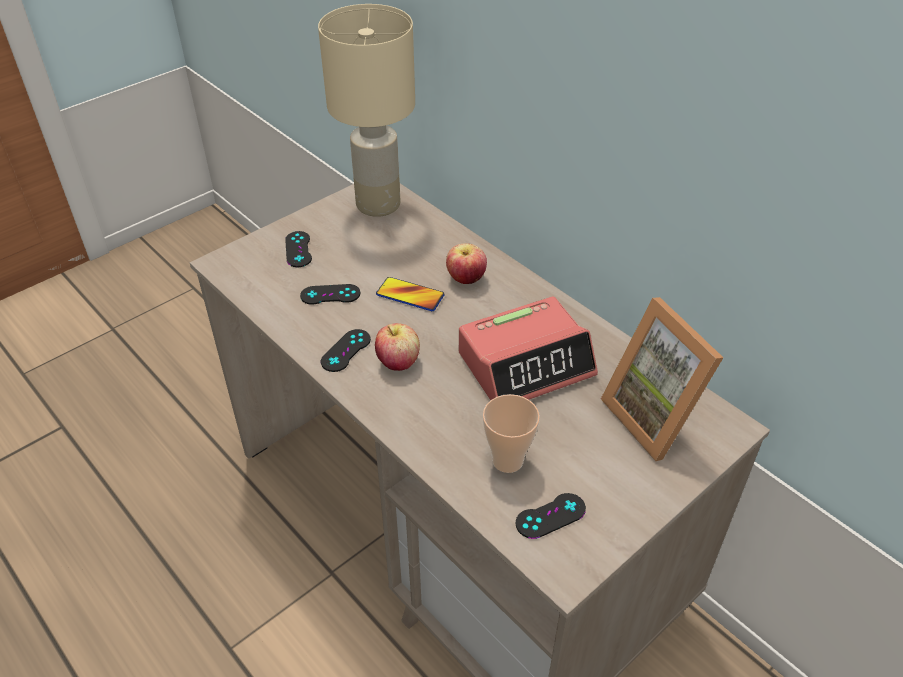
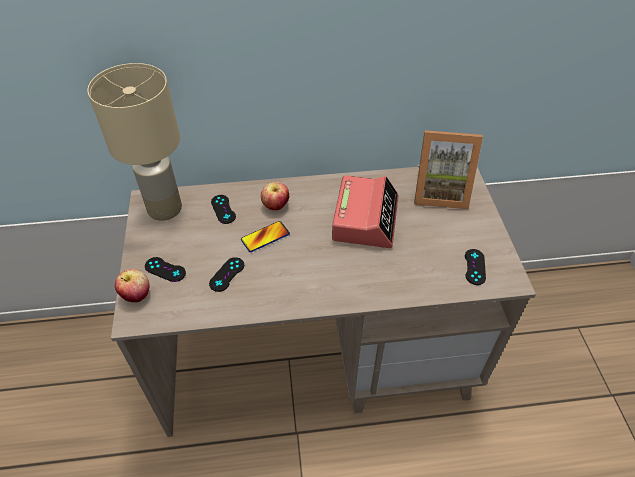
camera: 55 degrees left, 5 degrees up
black game controller [321,329,371,372] -> black game controller moved to [211,195,236,224]
apple [375,323,420,371] -> apple moved to [115,269,149,302]
cup [483,394,540,473] -> none

